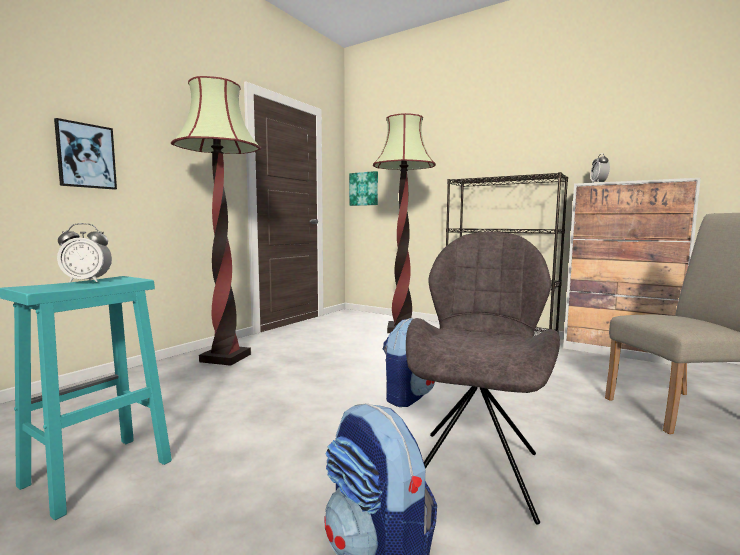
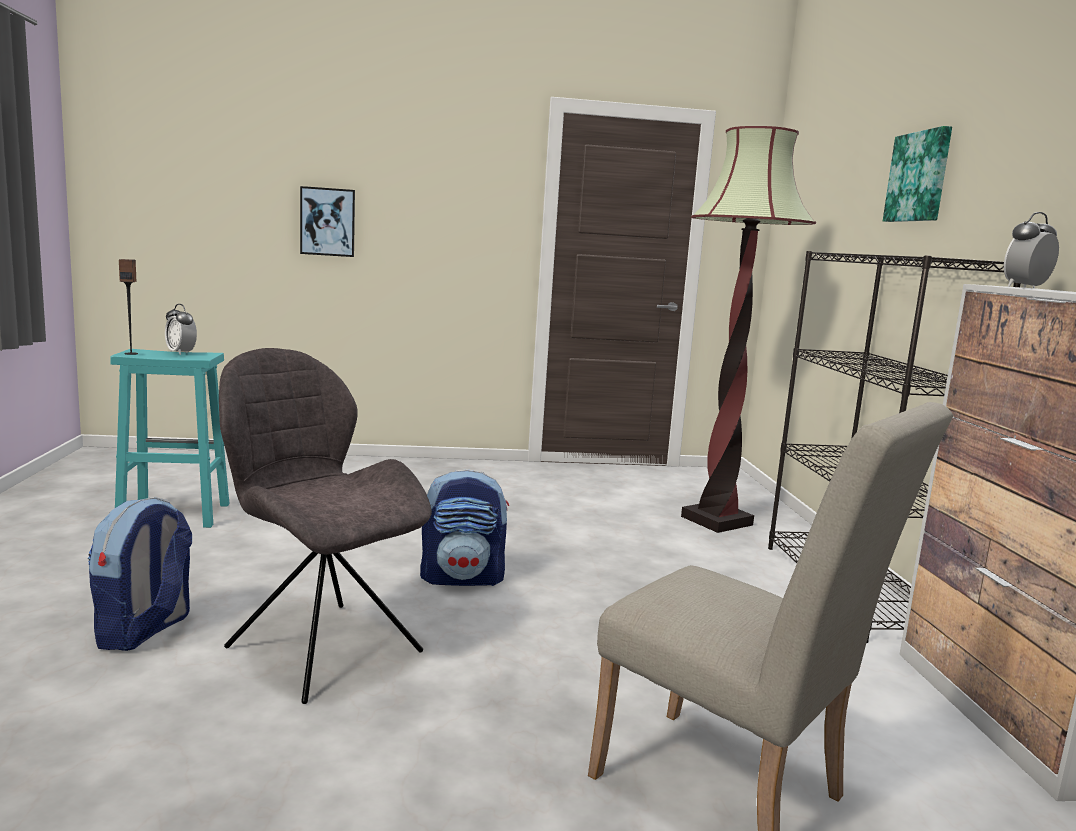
camera: 50 degrees right, 5 degrees up
floor lamp [171,76,261,366] -> none
picture [349,171,378,206] -> picture moved to [883,126,952,222]
grey chair [406,231,560,525] -> grey chair turned 120 degrees counterclockwise [219,348,432,704]
none -> speaker [119,259,138,355]

